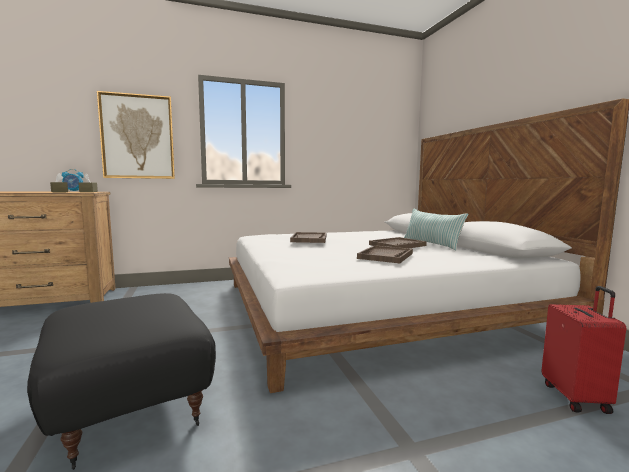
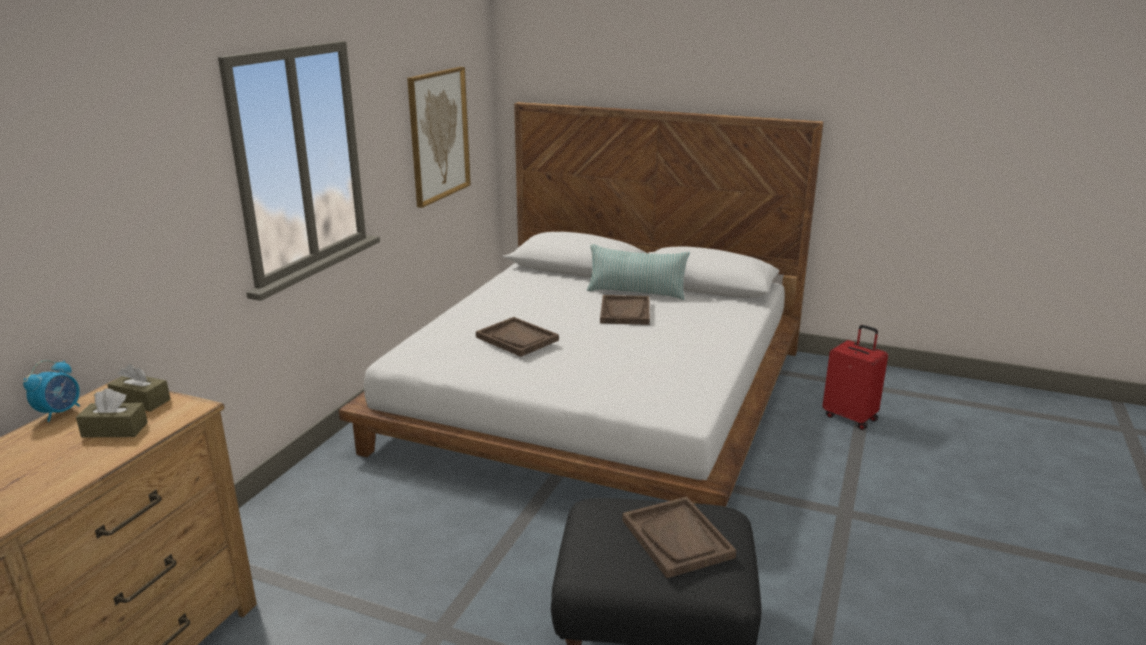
camera: 50 degrees left, 15 degrees up
picture [97,91,175,179] -> picture moved to [407,67,471,208]
brown tray [357,245,413,263] -> brown tray moved to [622,497,736,578]

